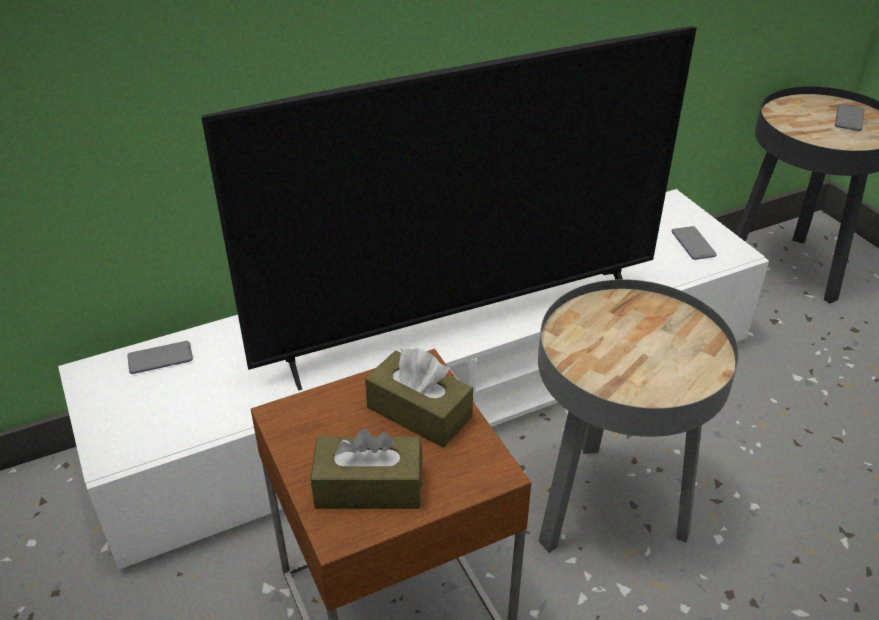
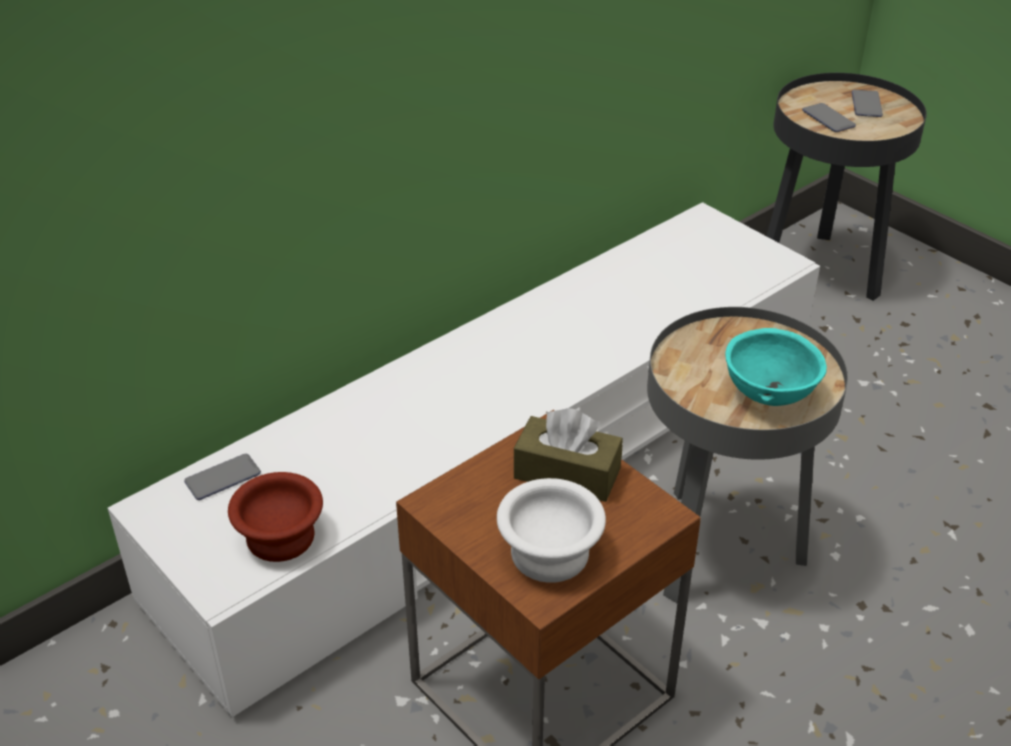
camera: 15 degrees left, 0 degrees up
television [202,26,697,391] -> none
brown tissue box [311,429,422,509] -> white bowl [497,478,606,583]
phone [671,226,717,260] -> phone moved to [802,103,856,132]
none -> brown bowl [228,472,323,562]
none -> turquoise bowl [725,328,827,406]

